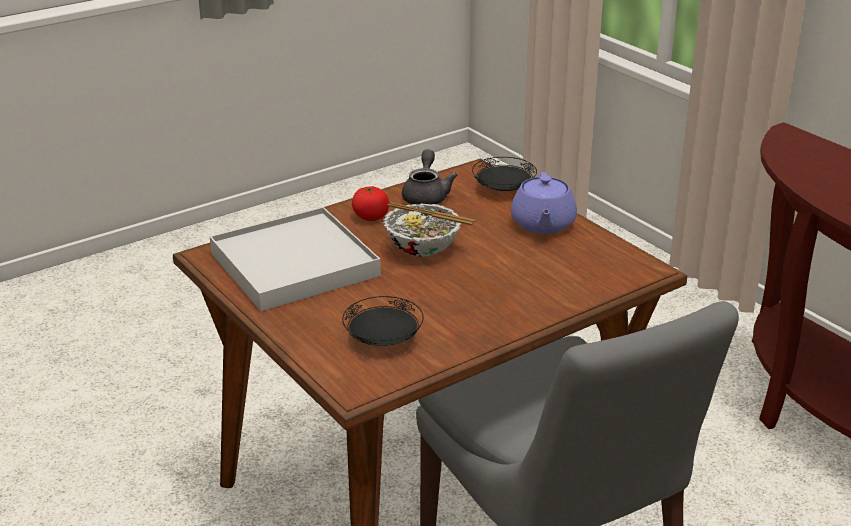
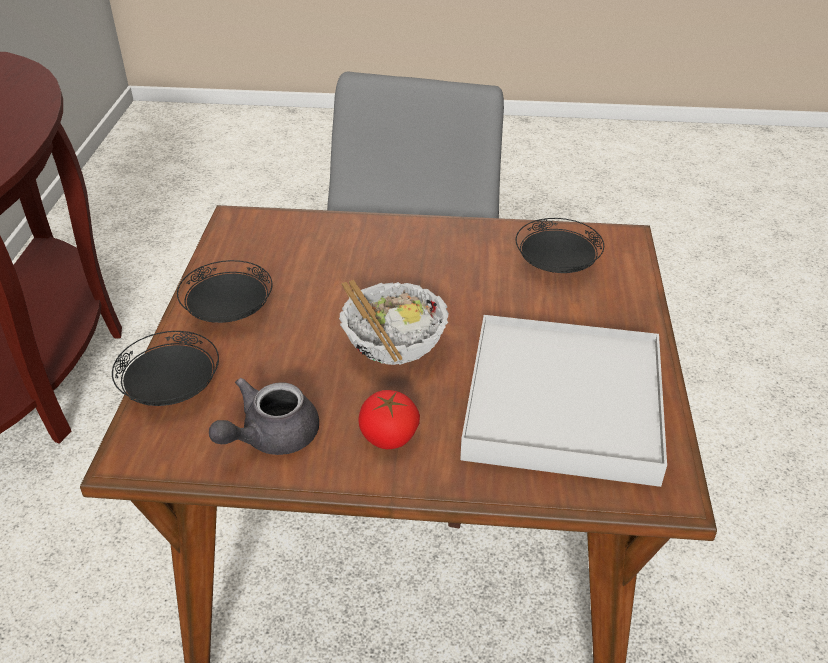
camera: 140 degrees left, 10 degrees up
purple teapot [511,172,577,234] -> black plate [177,260,273,323]

